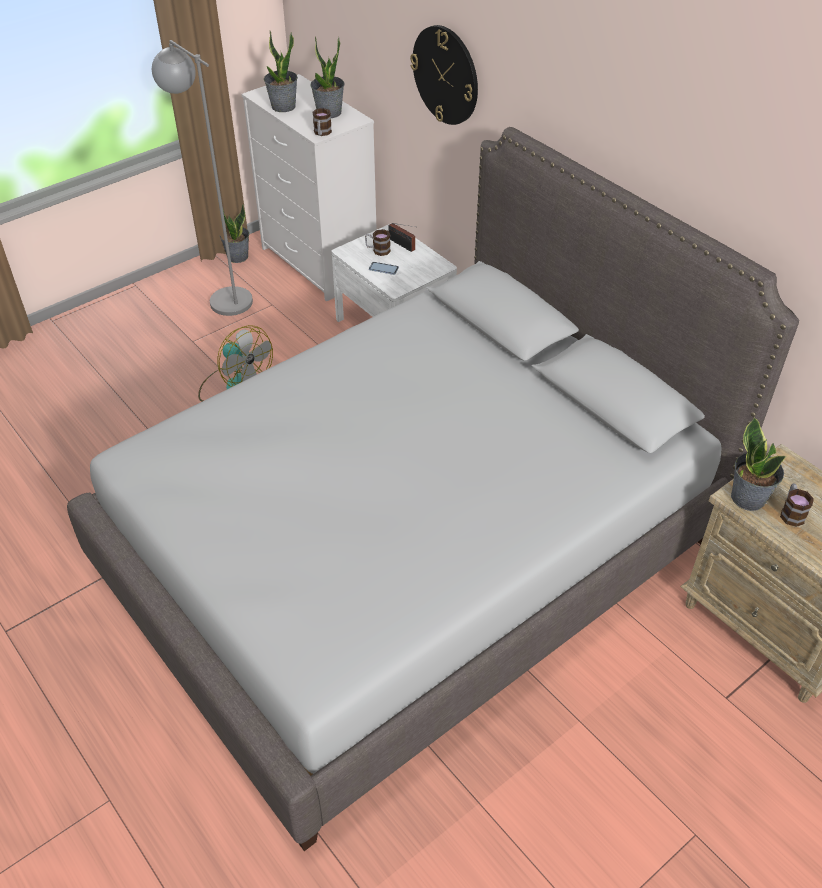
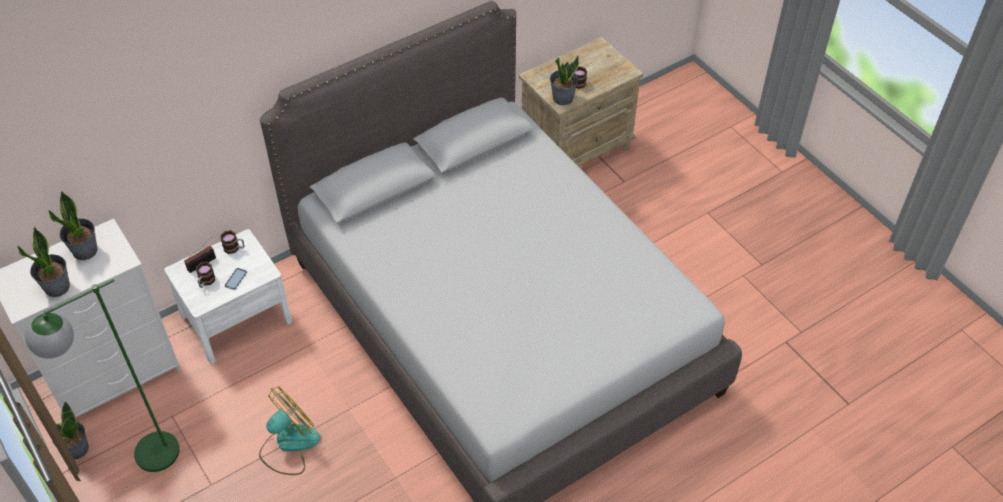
camera: 85 degrees left, 5 degrees up
grey floor lamp [152,40,253,316] -> green floor lamp [25,279,180,472]
mug [312,108,332,136] -> mug moved to [220,230,244,254]
wall clock [410,25,478,125] -> none

